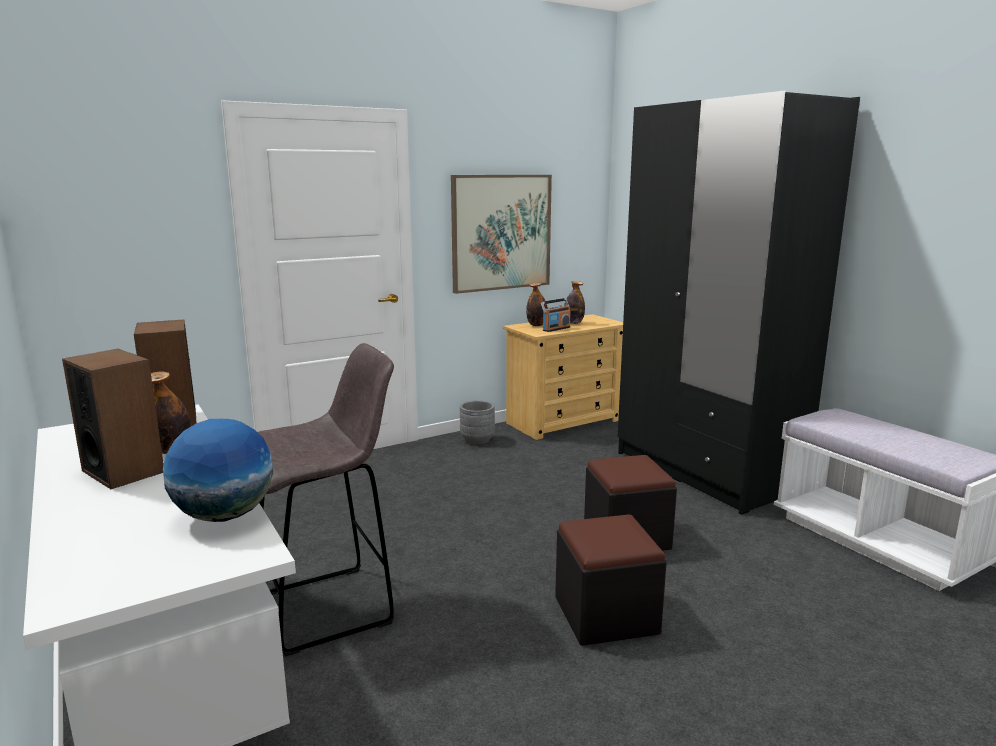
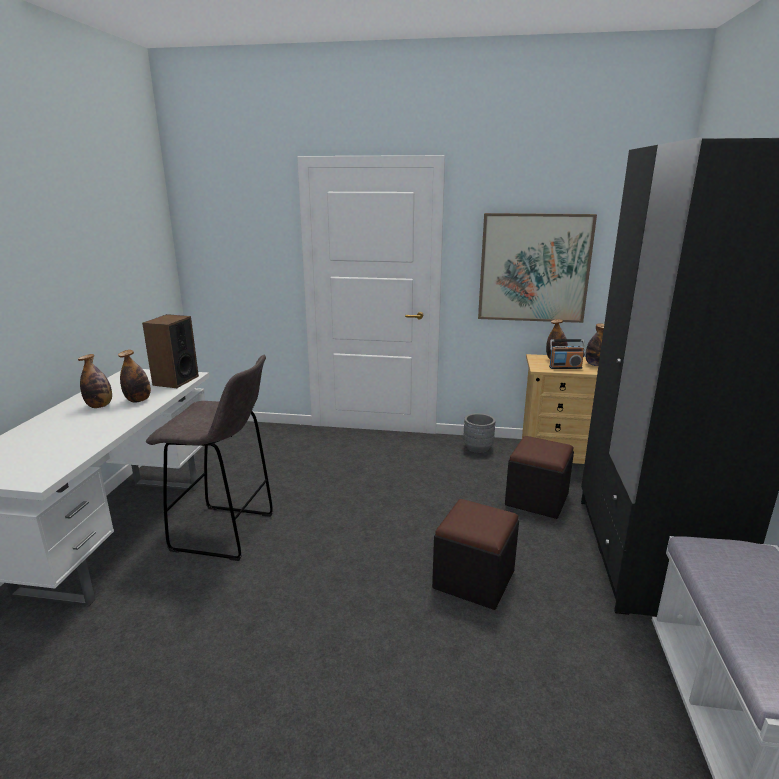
camera: 40 degrees right, 5 degrees up
speaker [62,349,164,489] -> bottle [78,354,112,408]
globe [163,419,273,522] -> none
black ottoman [555,514,667,646] -> black ottoman moved to [505,436,574,519]

